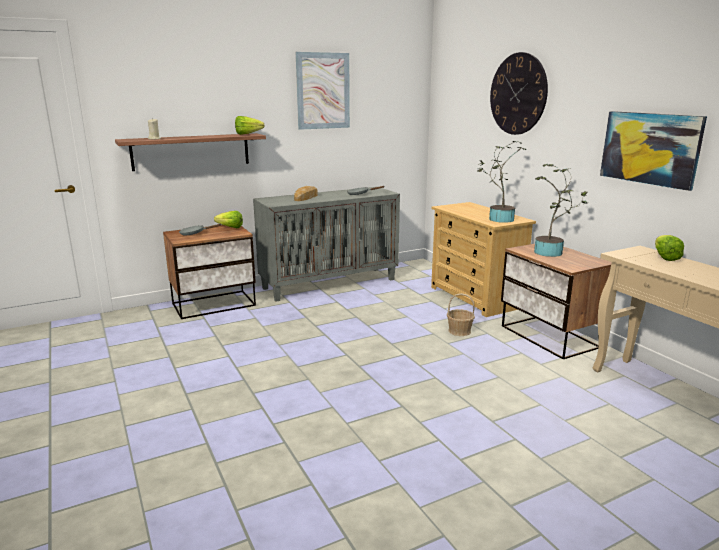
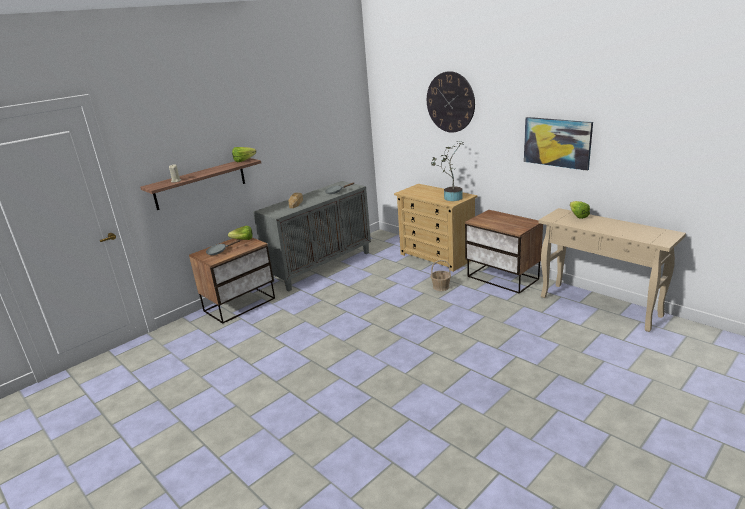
camera: 15 degrees left, 5 degrees up
picture [296,52,350,130] -> none
potted plant [534,164,588,257] -> none

